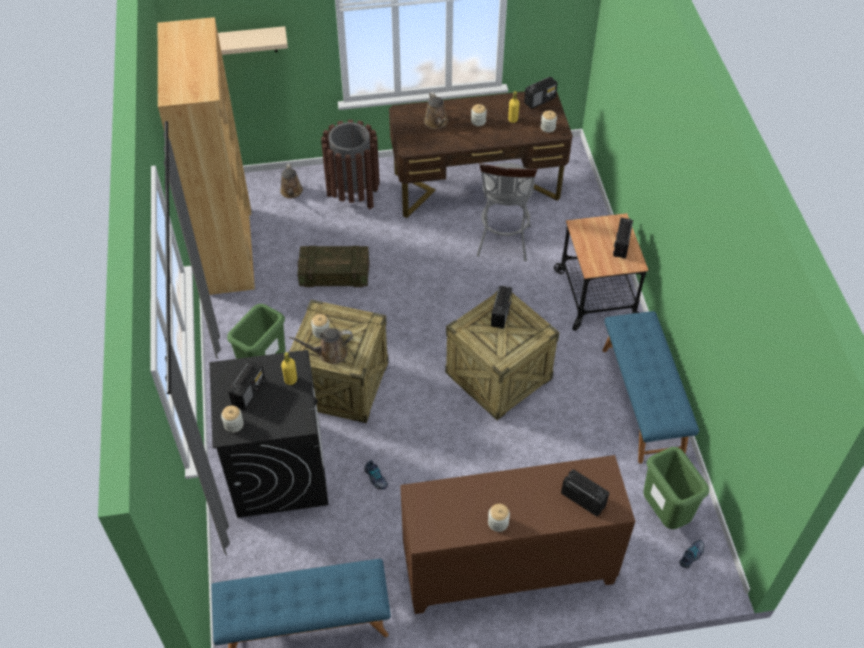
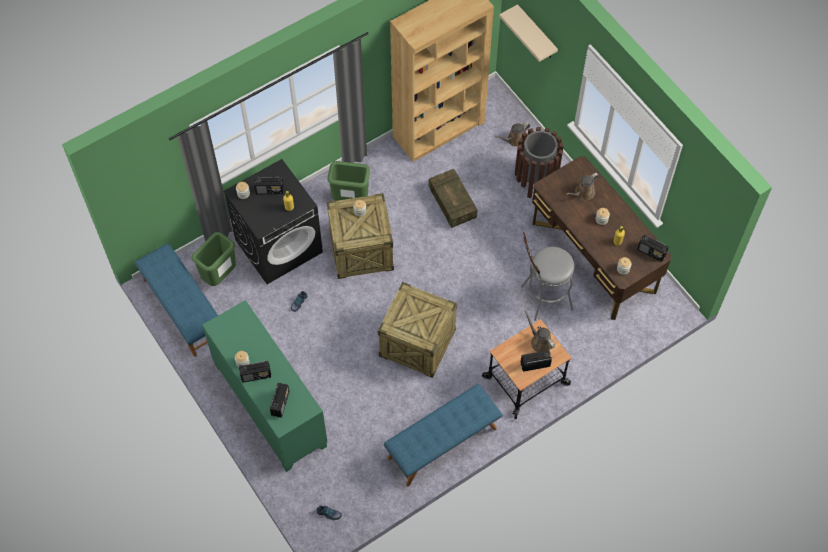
camera: 65 degrees right, 10 degrees up
brown watering can [289,328,353,364] -> brown watering can moved to [524,310,555,352]
brown cabinet [400,455,635,614] -> green cabinet [202,300,327,472]
radio [491,286,512,329] -> radio moved to [239,361,271,383]
green trash can [643,447,709,529] -> green trash can moved to [192,232,236,286]

